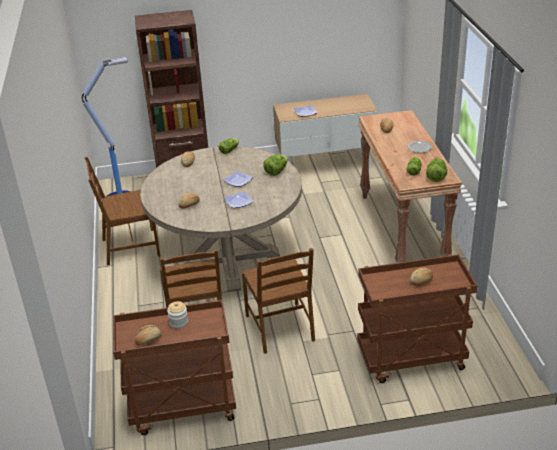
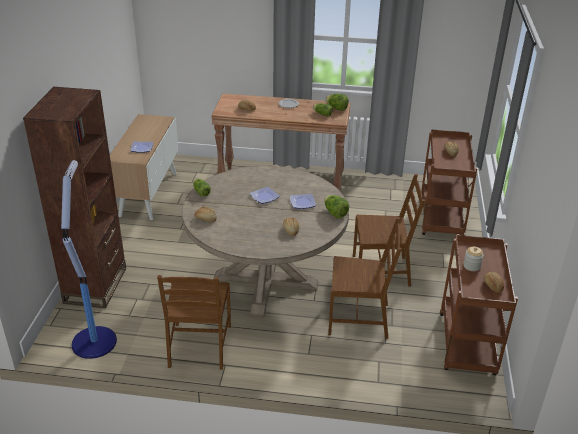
camera: 75 degrees left, 0 degrees up
lettuce [263,154,288,176] -> lettuce moved to [324,195,349,219]

